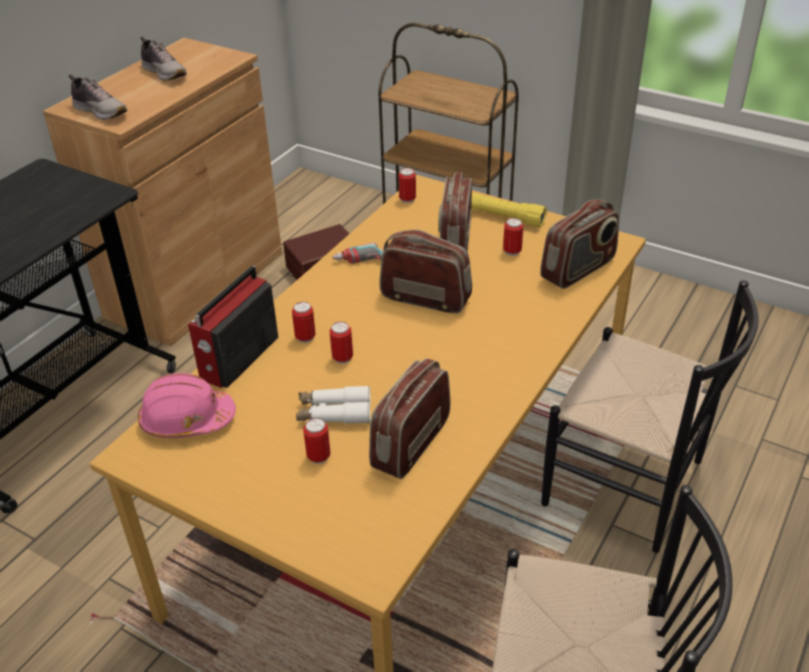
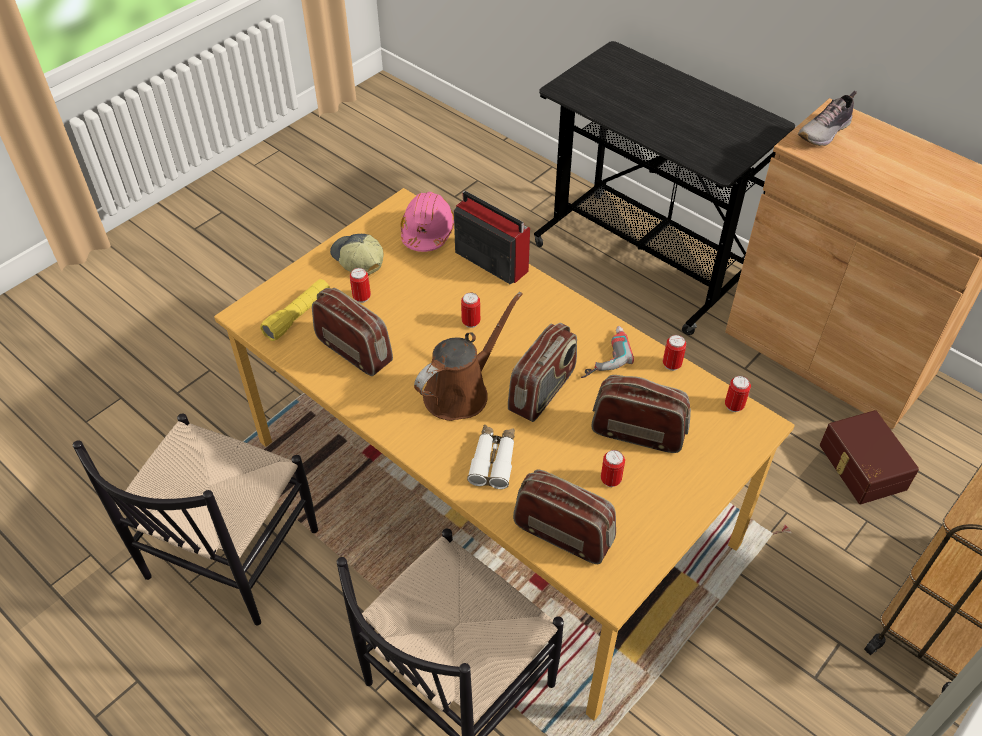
camera: 100 degrees right, 10 degrees up
shoe [140,36,187,81] -> none
can [292,302,316,343] -> can moved to [663,335,686,371]
white binoculars [296,386,371,424] -> white binoculars moved to [467,425,515,489]
yellow flashlight [471,193,547,227] -> yellow flashlight moved to [260,279,330,341]
radio [540,199,619,289] -> radio turned 150 degrees clockwise [513,469,616,564]
none -> cap [330,234,383,275]
none -> brown watering can [414,292,523,421]

